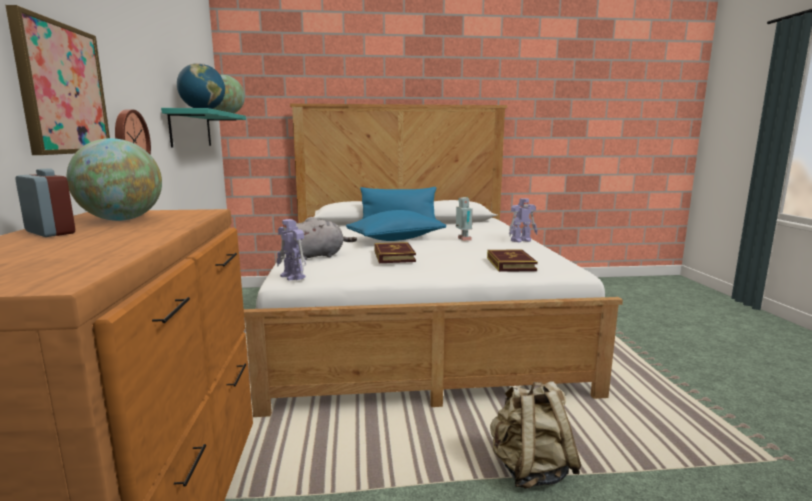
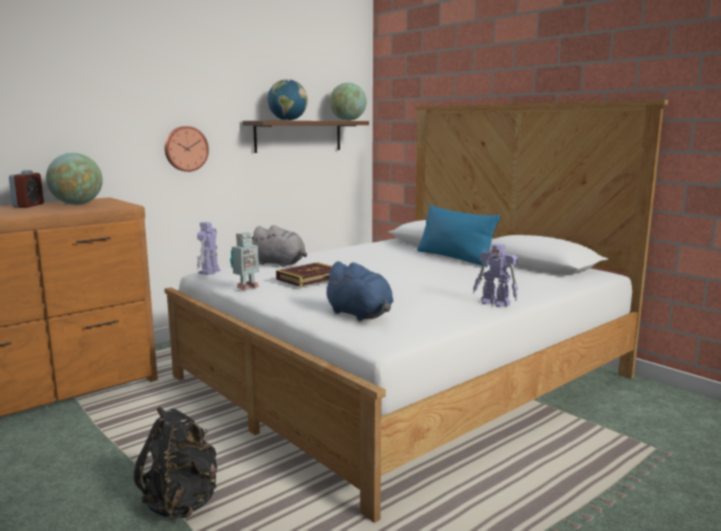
camera: 55 degrees right, 0 degrees up
picture [5,5,110,155] -> none
turquoise shelf [161,108,246,147] -> brown shelf [243,121,369,153]
blue pillow [346,210,446,241] -> none
toy robot [456,197,473,241] -> toy robot moved to [230,232,259,290]
book [487,249,538,272] -> blue plush toy [322,261,393,321]
beige backpack [490,381,581,489] -> black backpack [134,407,217,519]

